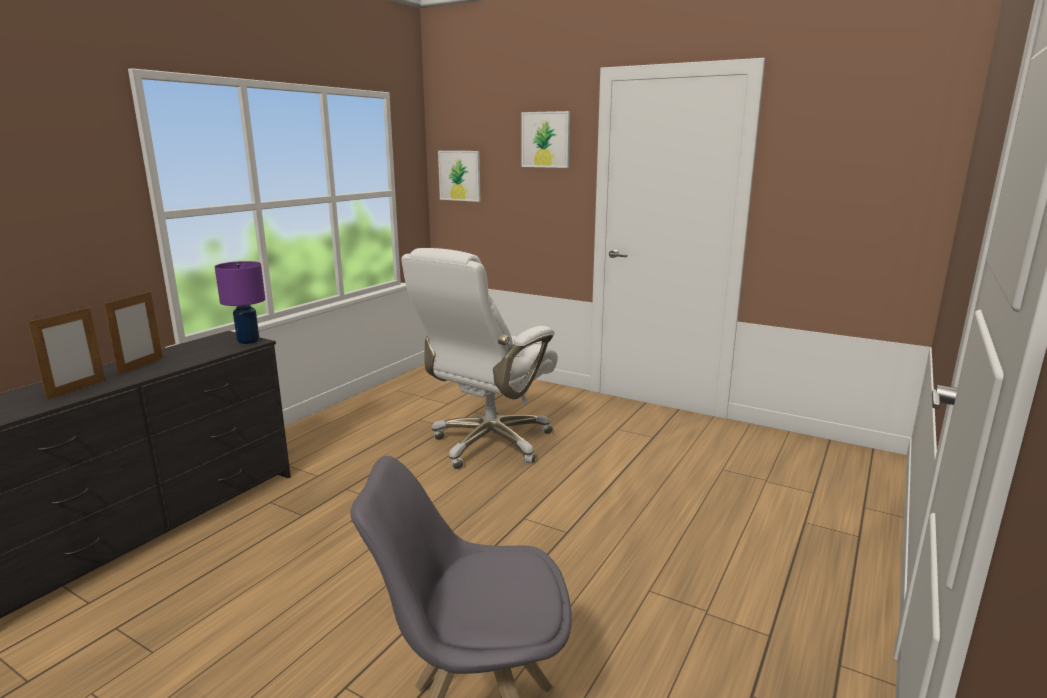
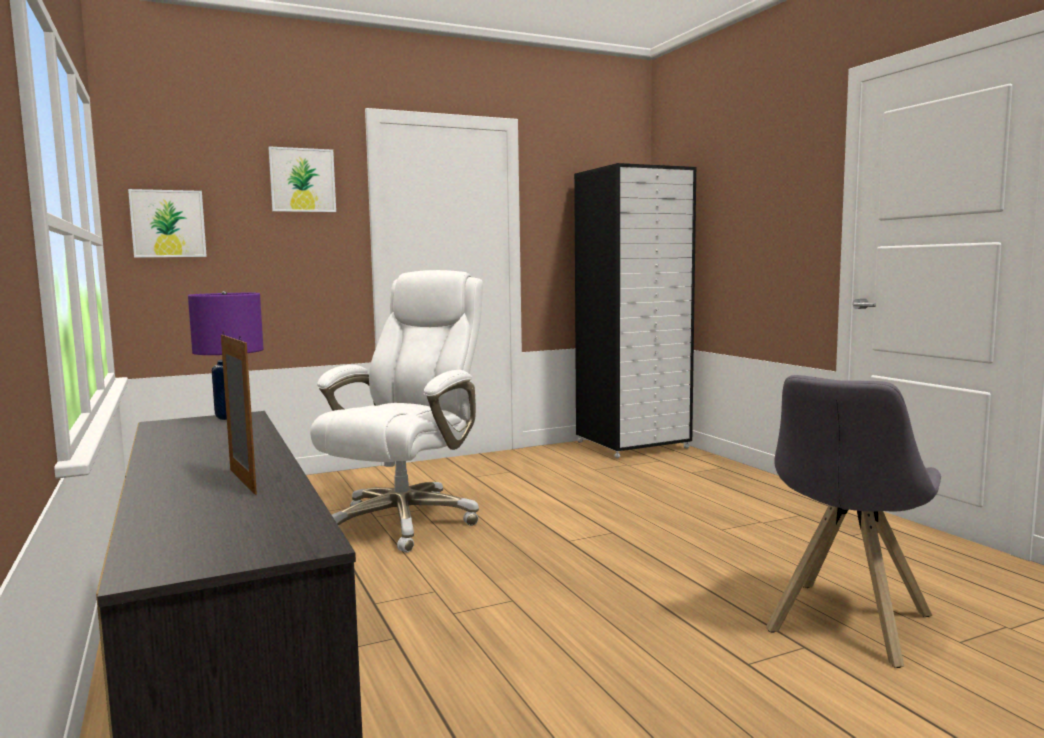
camera: 55 degrees left, 10 degrees down
picture frame [104,291,163,375] -> none
white office chair [401,248,558,469] -> white office chair turned 135 degrees counterclockwise [310,270,483,553]
none -> wardrobe [574,163,696,459]

